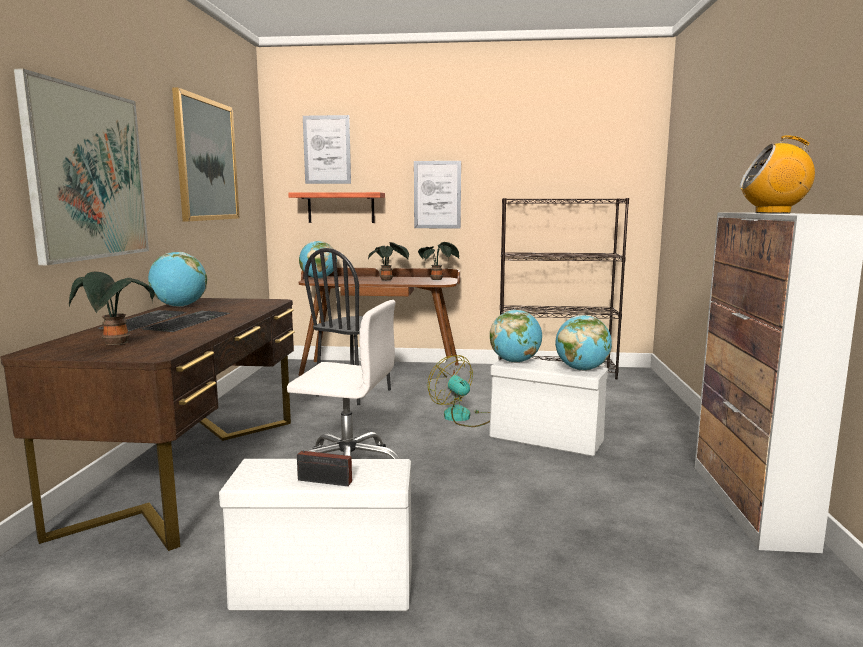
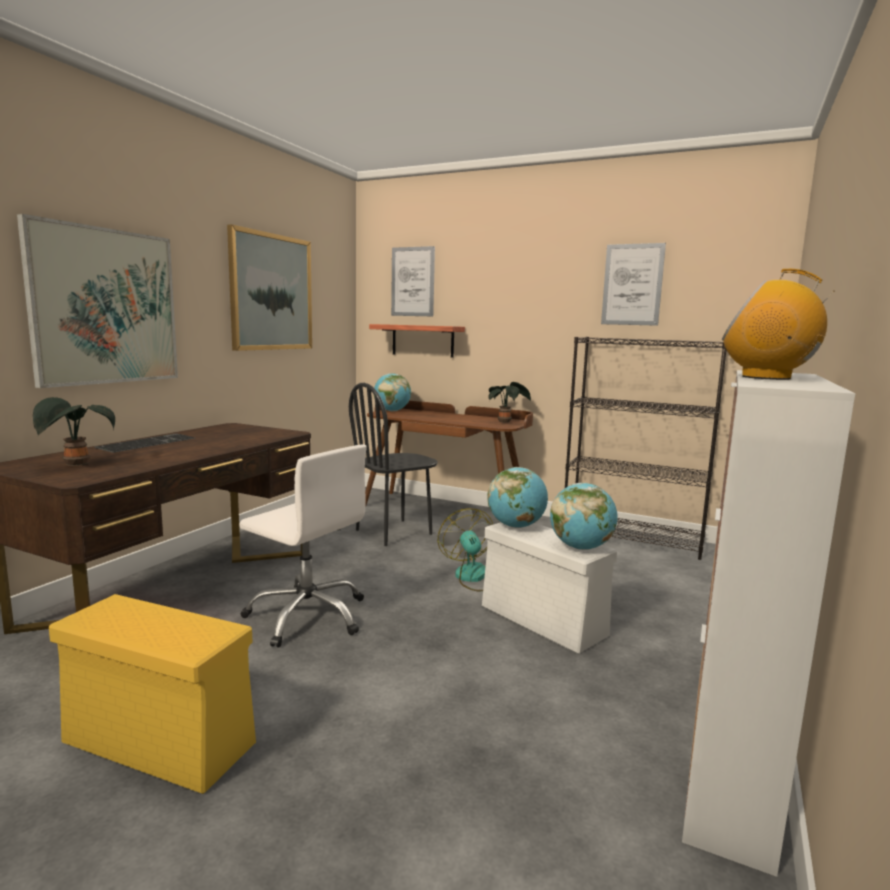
camera: 20 degrees right, 0 degrees up
keyboard [142,311,230,332] -> none
globe [148,252,207,307] -> none
white storage box [219,459,412,611] -> yellow storage box [49,594,256,794]
radio [297,437,356,486] -> none
potted plant [368,242,409,280] -> none
picture [414,161,461,228] -> picture moved to [601,243,666,326]

